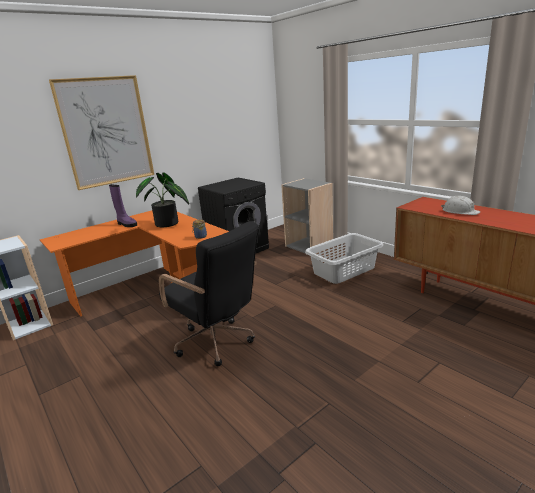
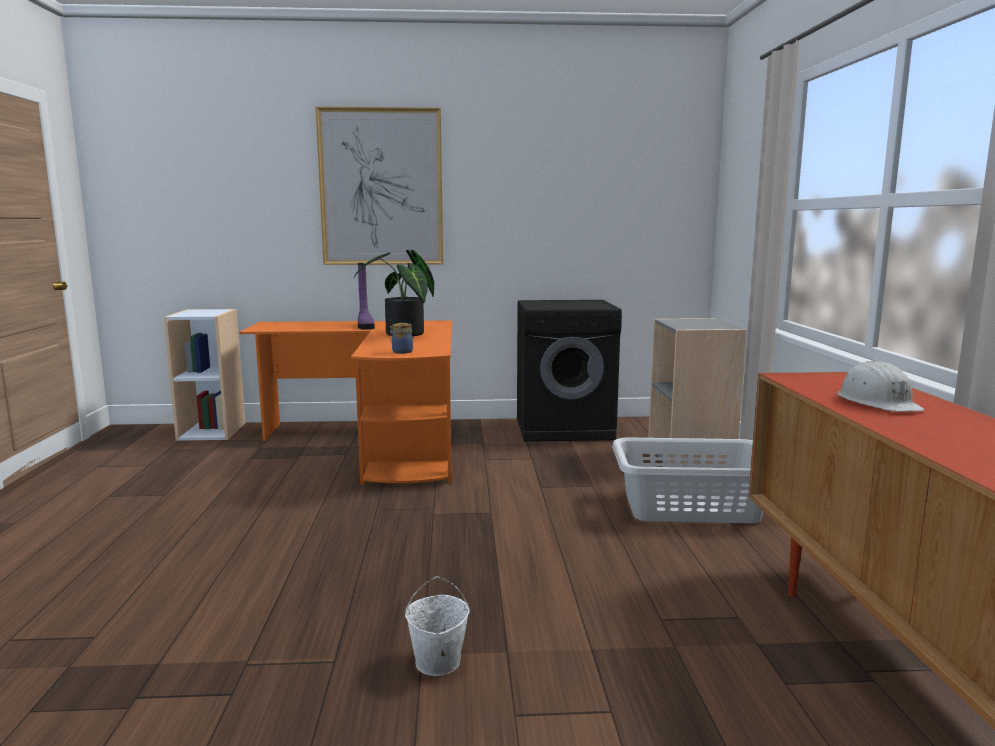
camera: 35 degrees right, 10 degrees down
black office chair [159,221,259,366] -> none
none -> white bucket [405,576,470,676]

